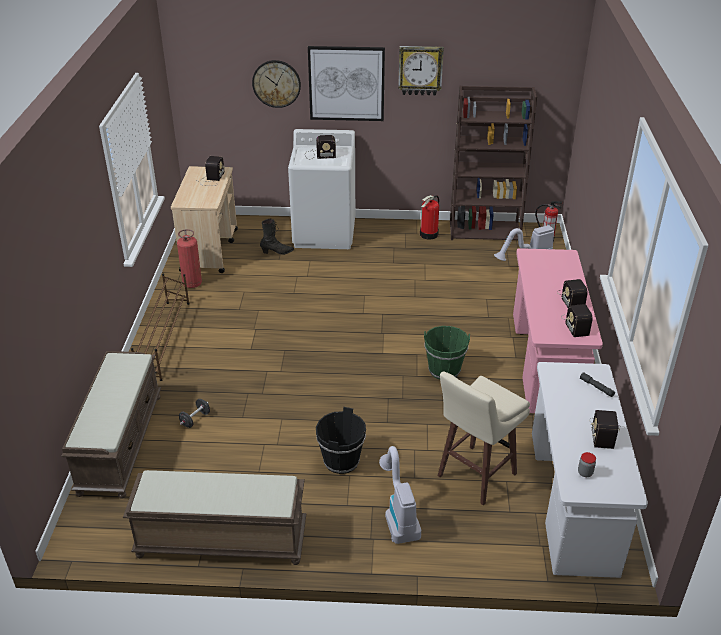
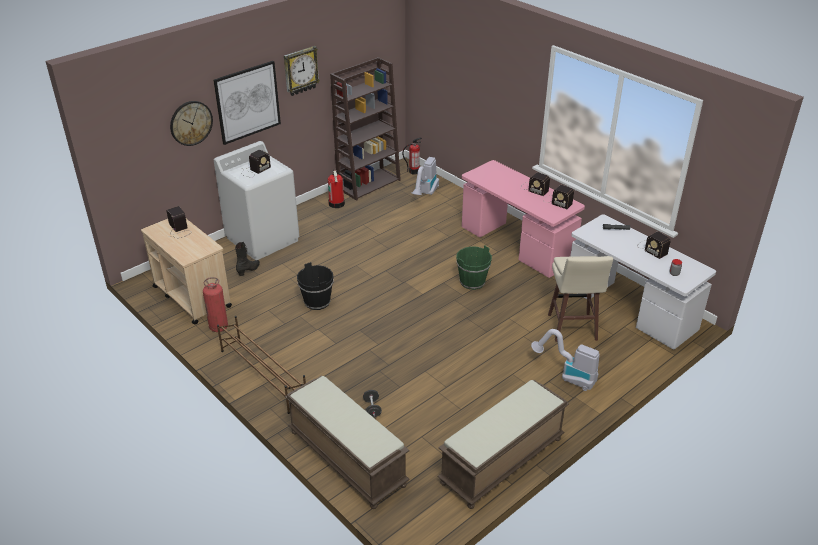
camera: 45 degrees left, 0 degrees up
black bucket [316,407,366,474] -> black bucket moved to [297,262,333,310]

